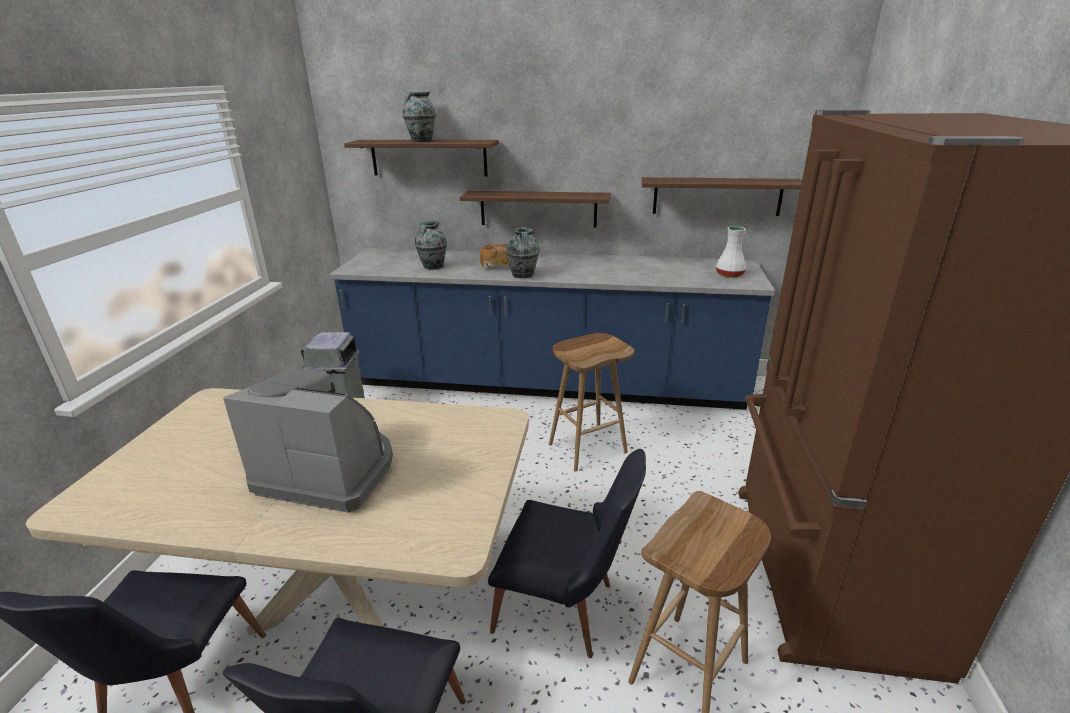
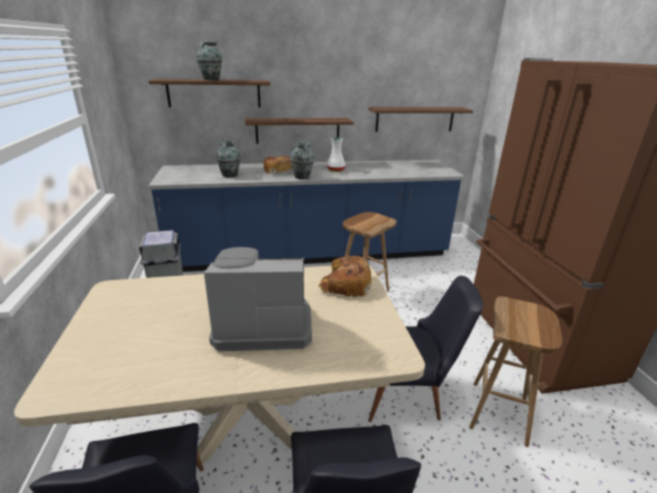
camera: 20 degrees left, 0 degrees up
white vase [716,226,746,278] -> white vase moved to [327,138,346,172]
none -> bread [318,256,371,297]

